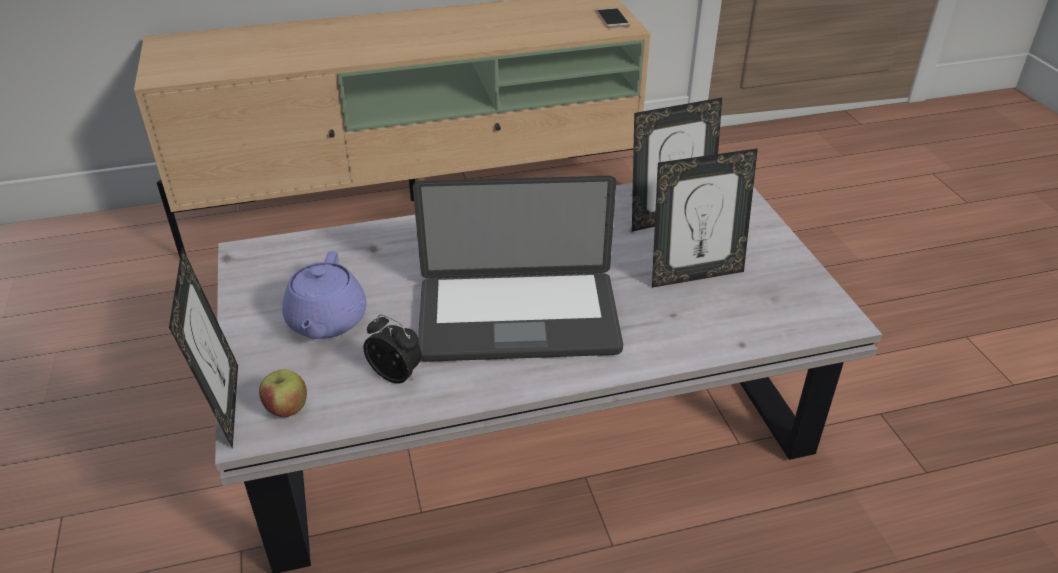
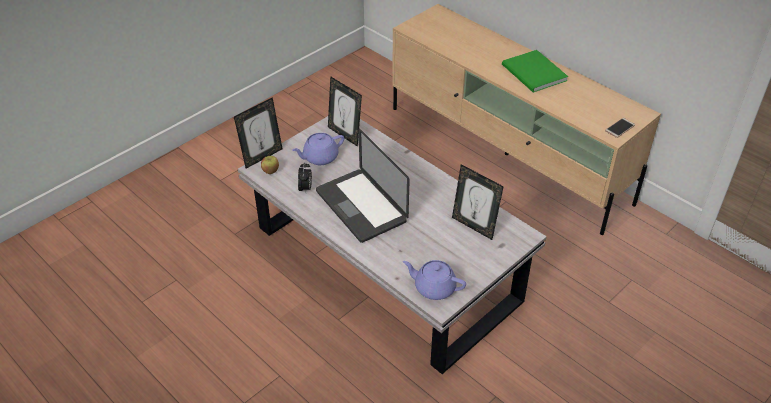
camera: 60 degrees right, 5 degrees up
picture frame [652,148,758,288] -> picture frame moved to [328,76,362,147]
none -> purple teapot [403,260,466,300]
none -> green book [502,50,568,93]

